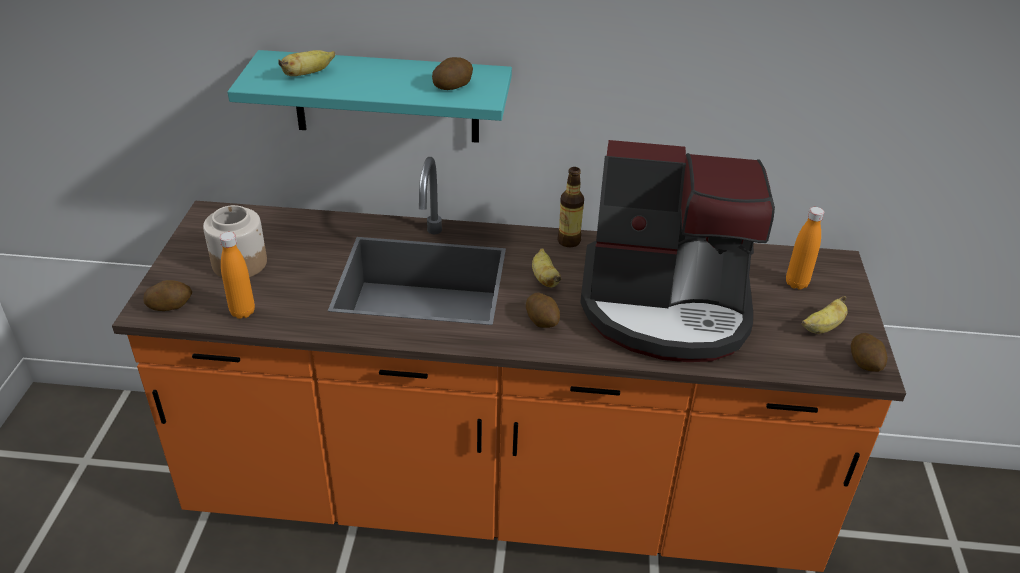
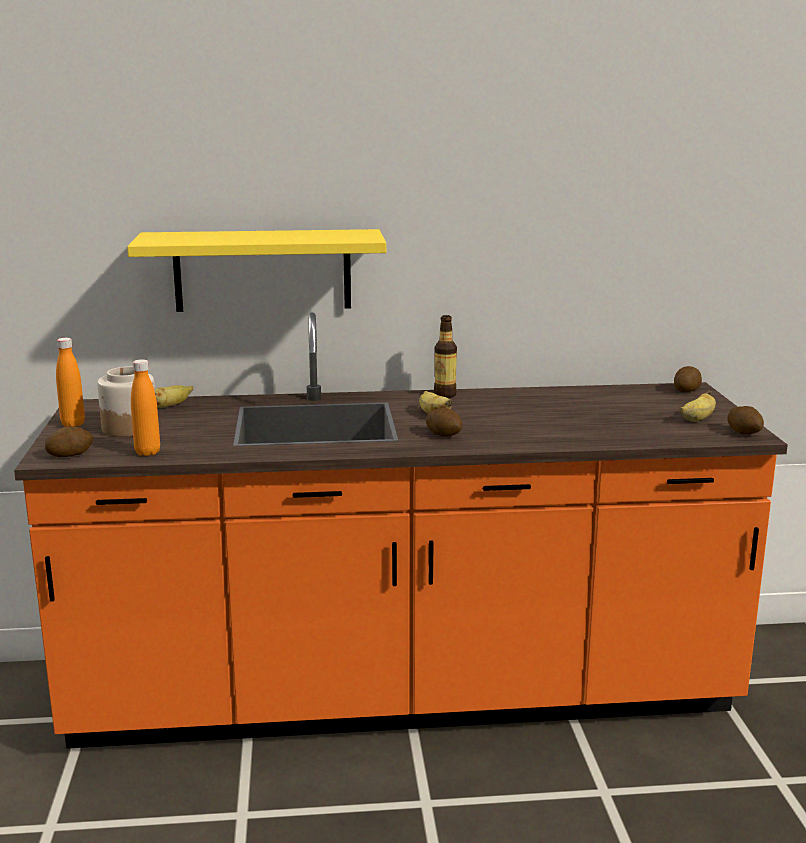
camera: 10 degrees left, 20 degrees down
turquoise shelf [228,50,512,143] -> yellow shelf [127,229,386,312]
banana [278,50,335,76] -> banana moved to [155,385,193,408]
potato [432,57,473,90] -> potato moved to [674,366,702,392]
coffee machine [580,140,775,362] -> none
orange bottle [786,207,824,290] -> orange bottle moved to [56,338,85,427]

